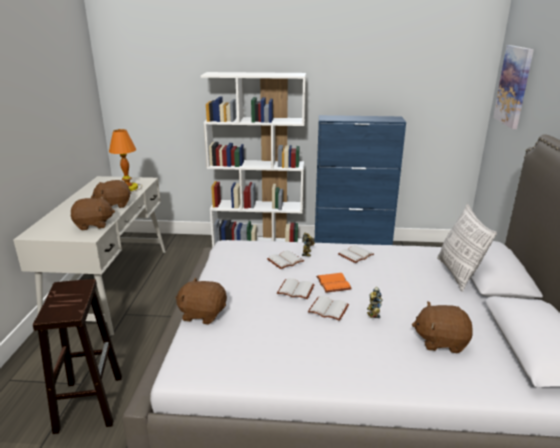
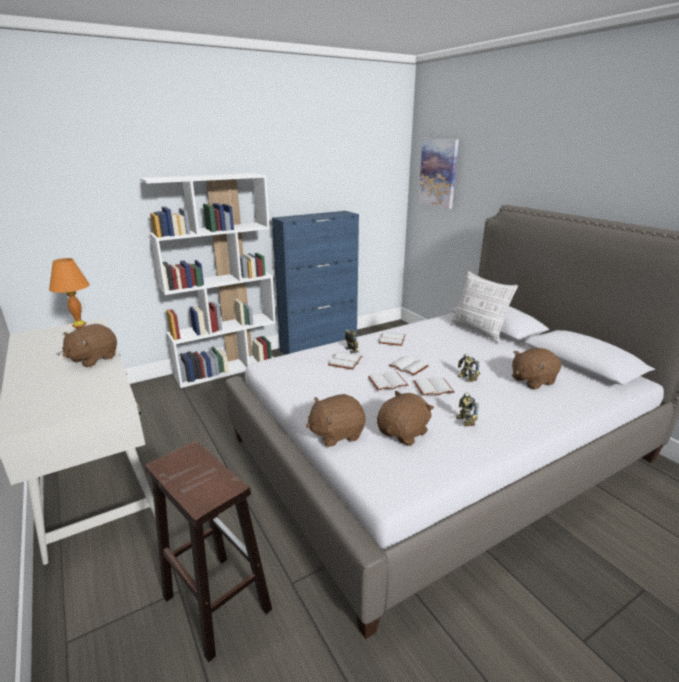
camera: 35 degrees left, 0 degrees up
brown plush toy [71,197,115,230] -> brown plush toy moved to [377,391,434,446]
orange book [316,273,352,293] -> white book [389,356,429,376]
none -> toy robot [456,392,479,427]

